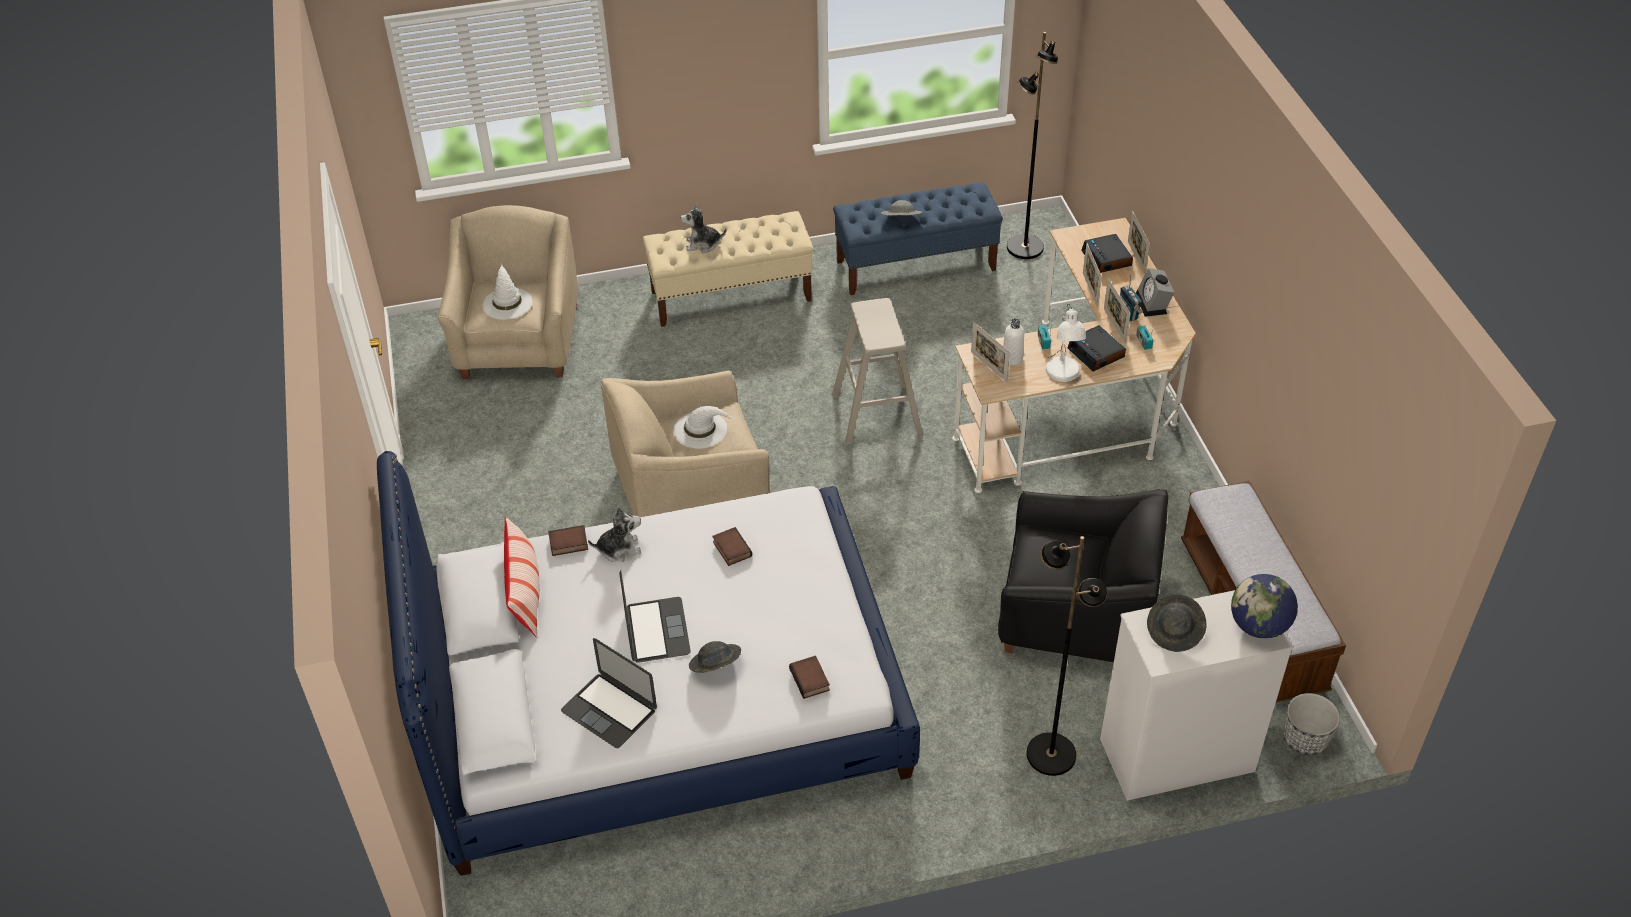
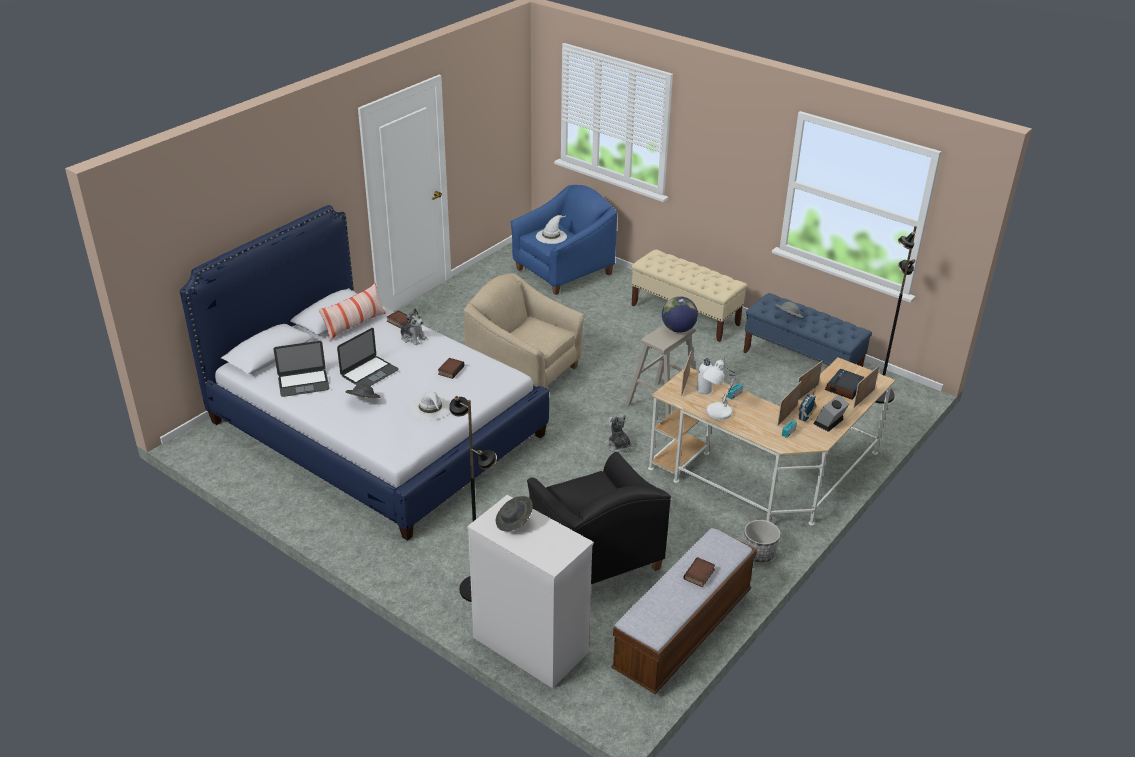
camera: 50 degrees right, 10 degrees down
beige armchair [437,205,578,379] -> blue armchair [510,185,617,295]
laptop [561,638,657,748] -> laptop turned 105 degrees counterclockwise [274,341,330,397]
white hat [673,406,735,449] -> white hat moved to [410,391,450,420]
plush toy [680,203,726,253] -> plush toy moved to [604,415,632,453]
book [789,656,830,699] -> book moved to [684,557,715,587]
alarm clock [1068,325,1126,371] -> none
globe [1231,574,1298,639] -> globe moved to [662,296,698,333]
planter [1283,693,1340,755] -> planter moved to [744,520,780,562]

